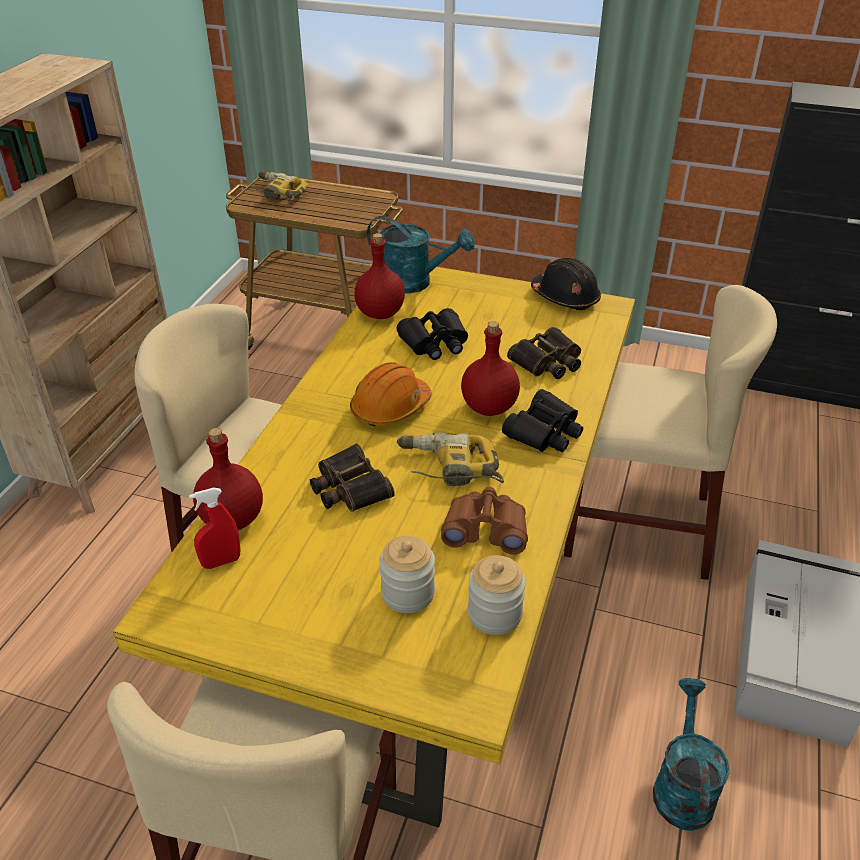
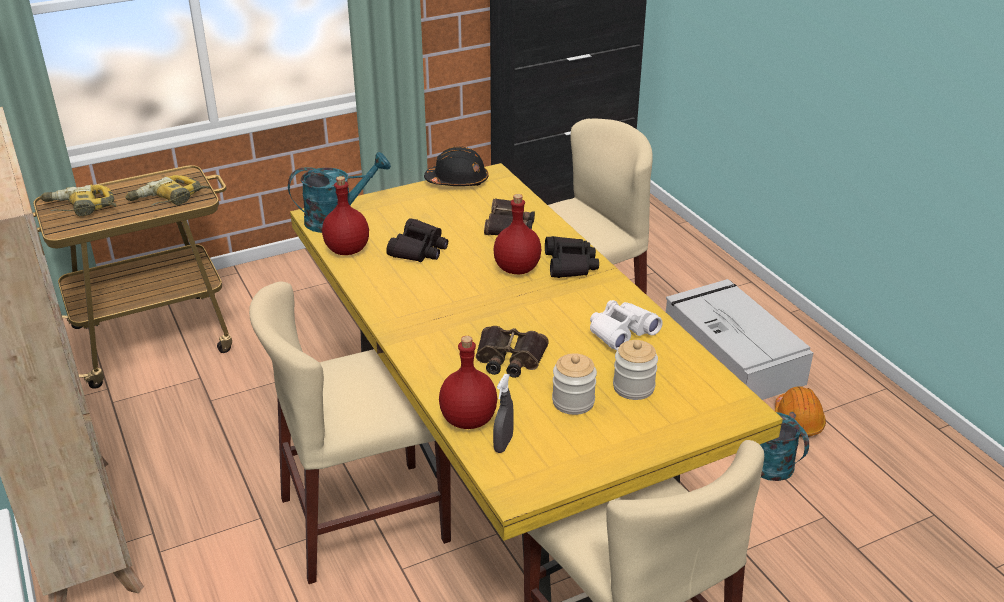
camera: 45 degrees left, 5 degrees down
red spray bottle [189,488,240,569] -> grey spray bottle [493,374,514,453]
orange hard hat [350,362,432,427] -> orange hard hat moved to [775,386,826,437]
power drill [397,433,504,486] -> power drill moved to [125,175,211,205]
brown binoculars [441,487,528,554] -> white binoculars [590,300,663,351]
jar [468,555,526,635] -> jar moved to [552,353,597,415]

